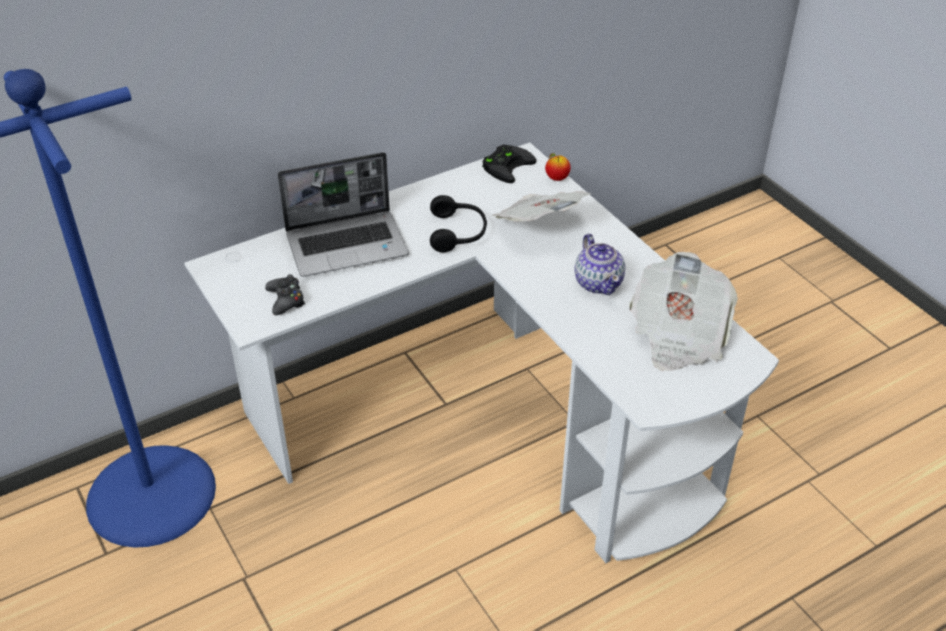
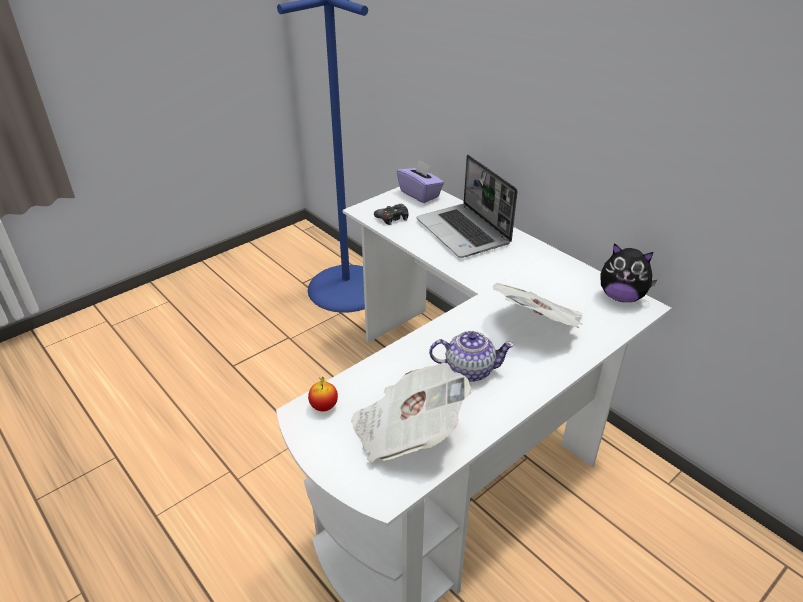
camera: 80 degrees right, 5 degrees down
black headphones [430,195,487,252] -> none
black game controller [482,145,537,183] -> plush toy [600,243,657,302]
apple [545,153,570,181] -> apple moved to [308,376,338,411]
teapot [575,233,625,295] -> teapot turned 150 degrees counterclockwise [429,331,515,382]
none -> purple tissue box [397,159,444,203]

